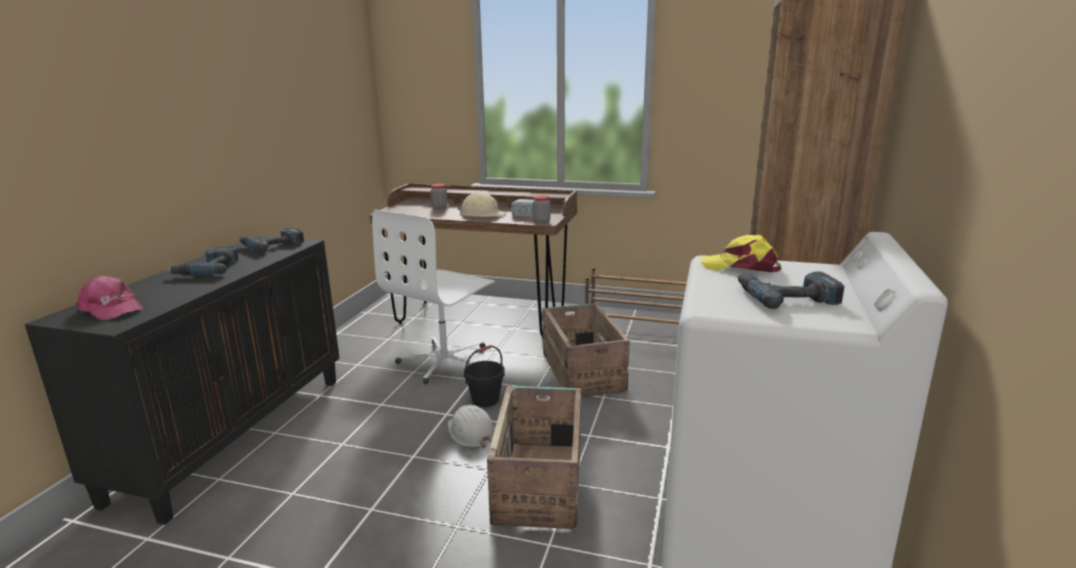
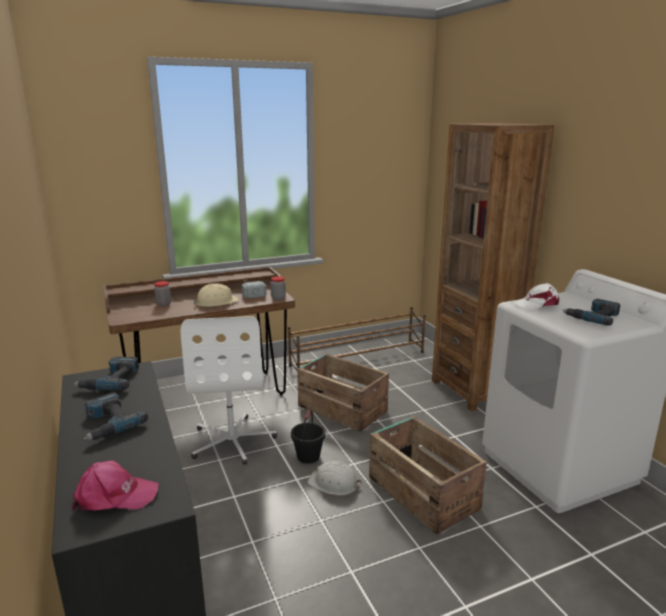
camera: 40 degrees left, 0 degrees up
yellow cap [701,235,781,272] -> white cap [514,283,559,310]

